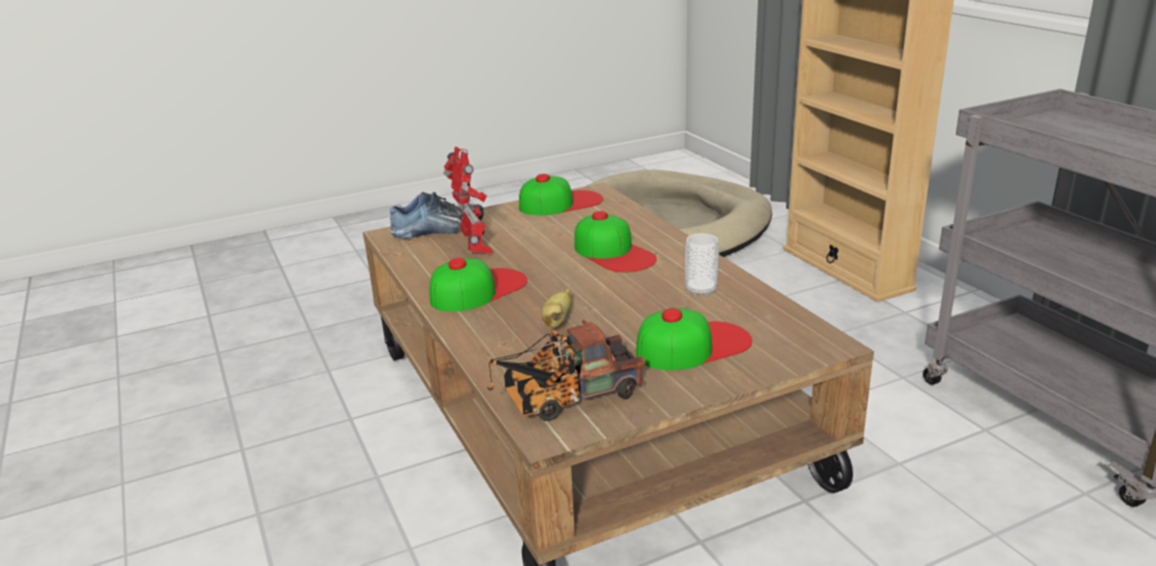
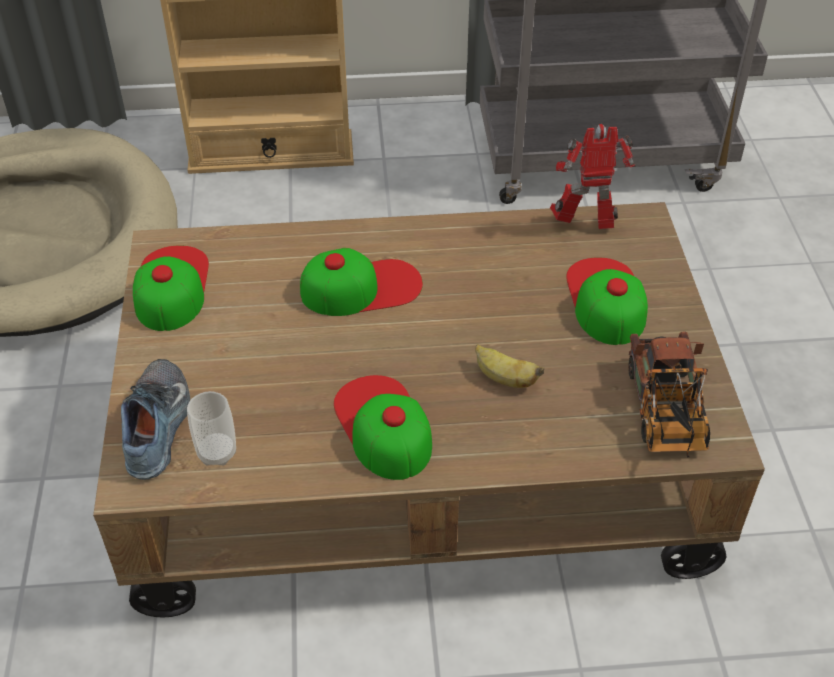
camera: 70 degrees left, 20 degrees up
toy robot [444,147,492,254] -> toy robot moved to [550,124,635,229]
cup [685,233,719,296] -> cup moved to [187,391,236,465]

